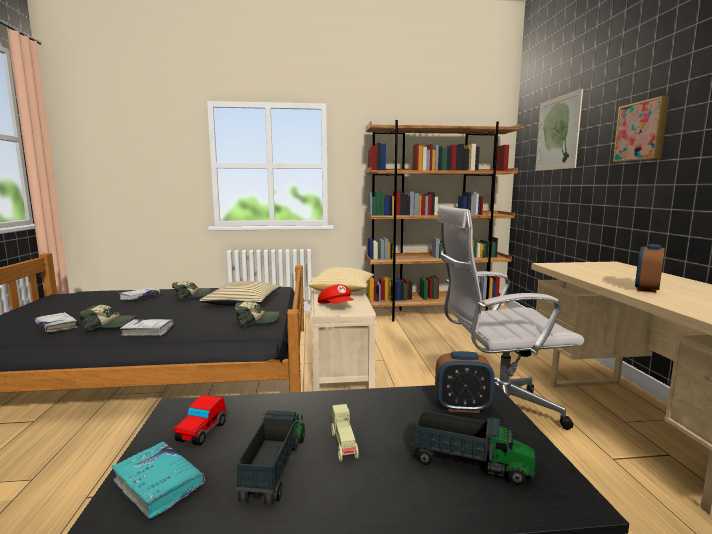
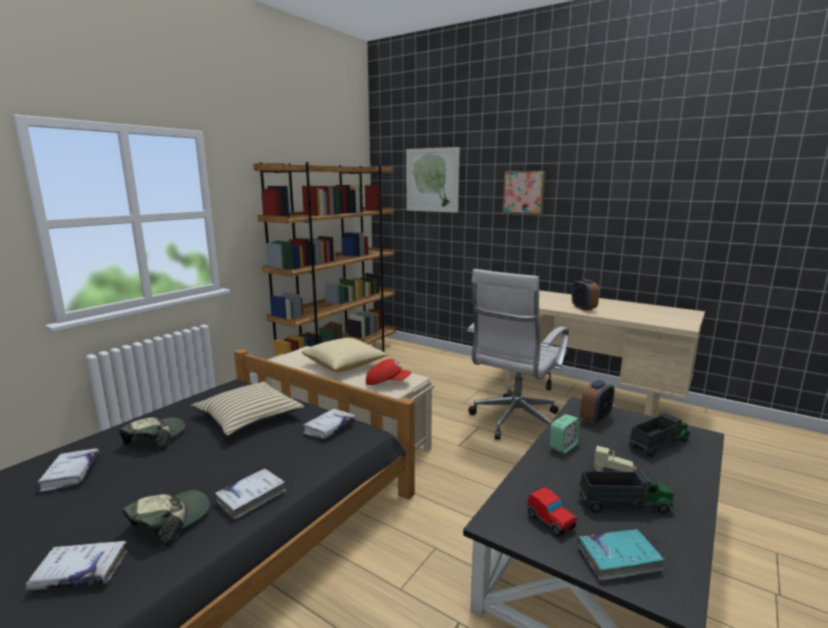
camera: 50 degrees left, 5 degrees up
cap [234,302,279,328] -> white book [303,409,355,439]
toy truck [236,410,305,504] -> toy truck turned 135 degrees clockwise [578,468,674,514]
none -> alarm clock [550,414,580,454]

